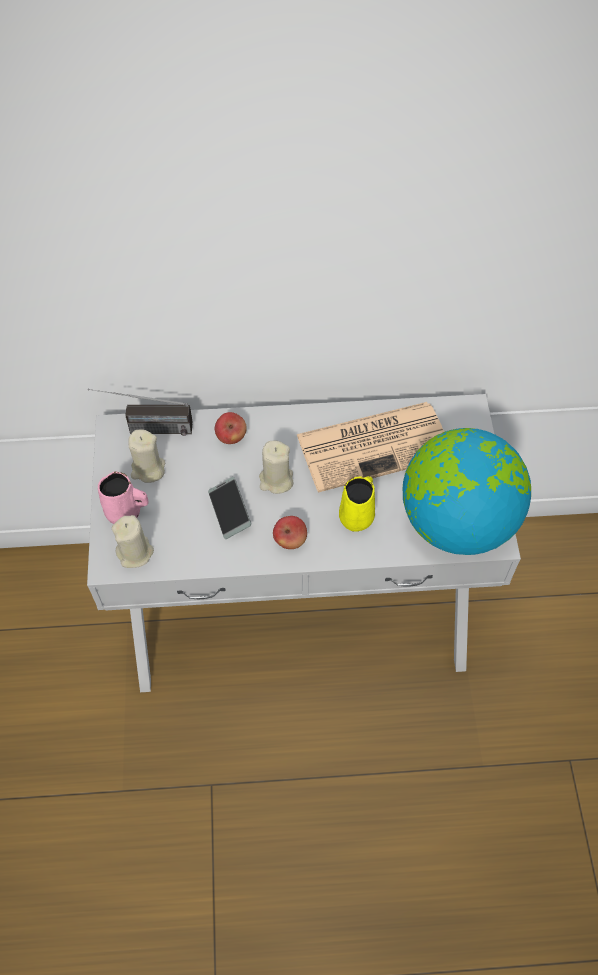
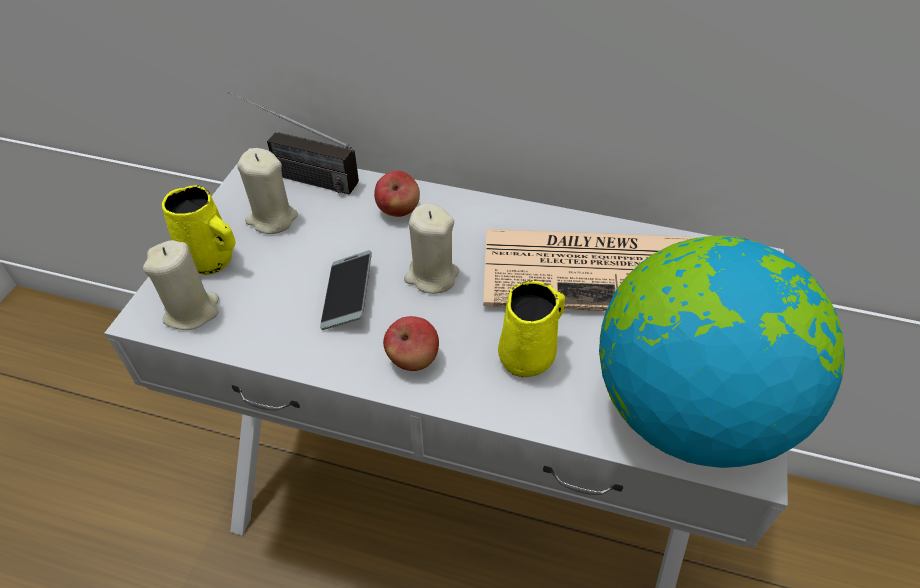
camera: 20 degrees right, 10 degrees down
pink mug [98,471,148,524] -> yellow mug [162,185,235,275]

